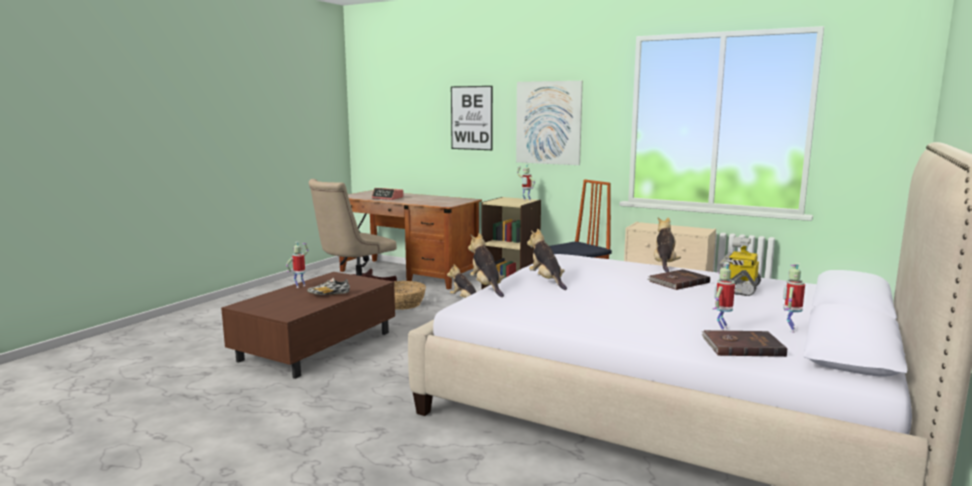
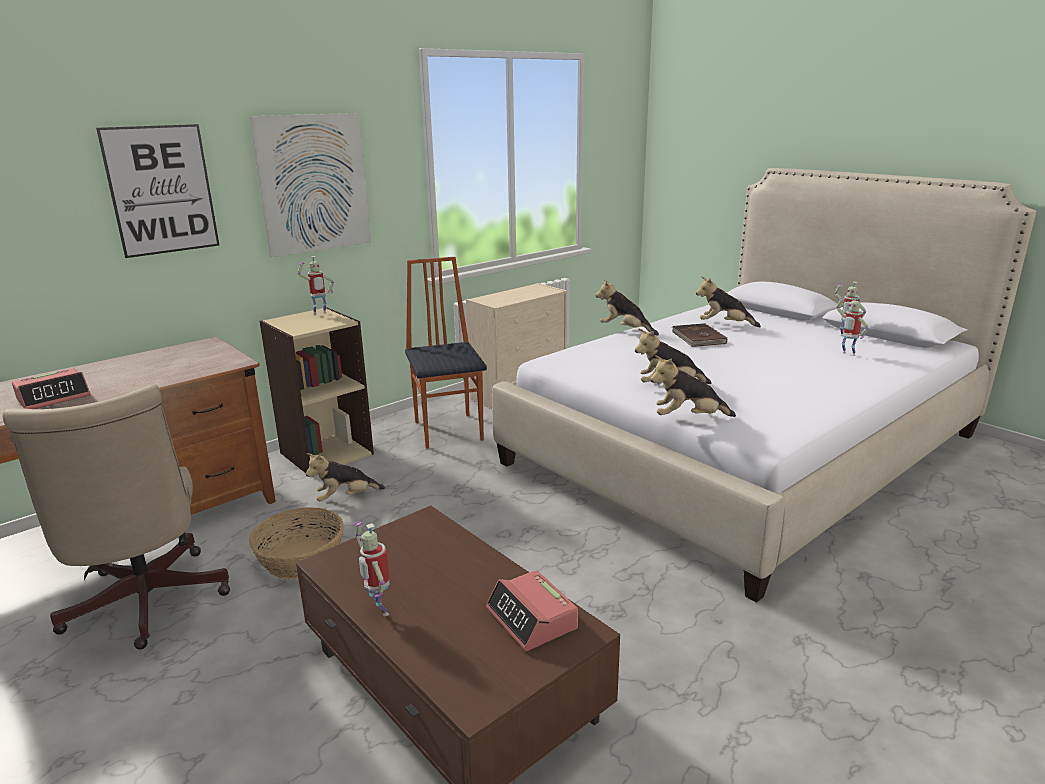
camera: 70 degrees left, 10 degrees up
shoe [307,278,350,295] -> none
brown book [702,330,787,357] -> none
toy robot [719,237,761,296] -> plush toy [696,276,761,327]
none -> alarm clock [486,570,578,651]

